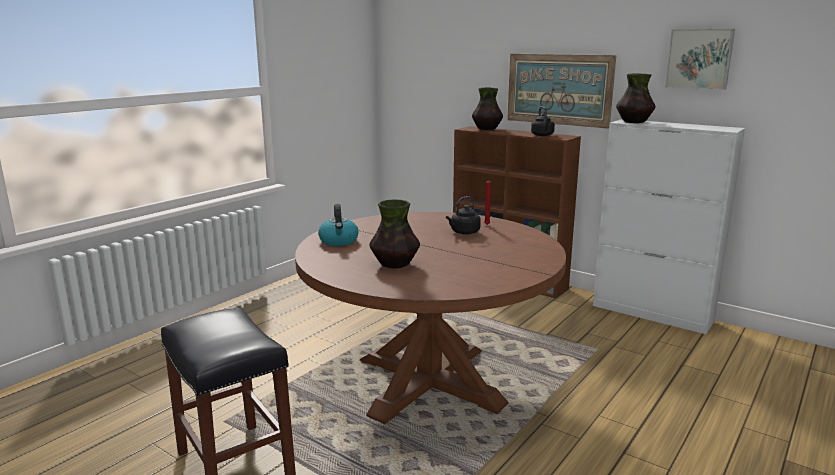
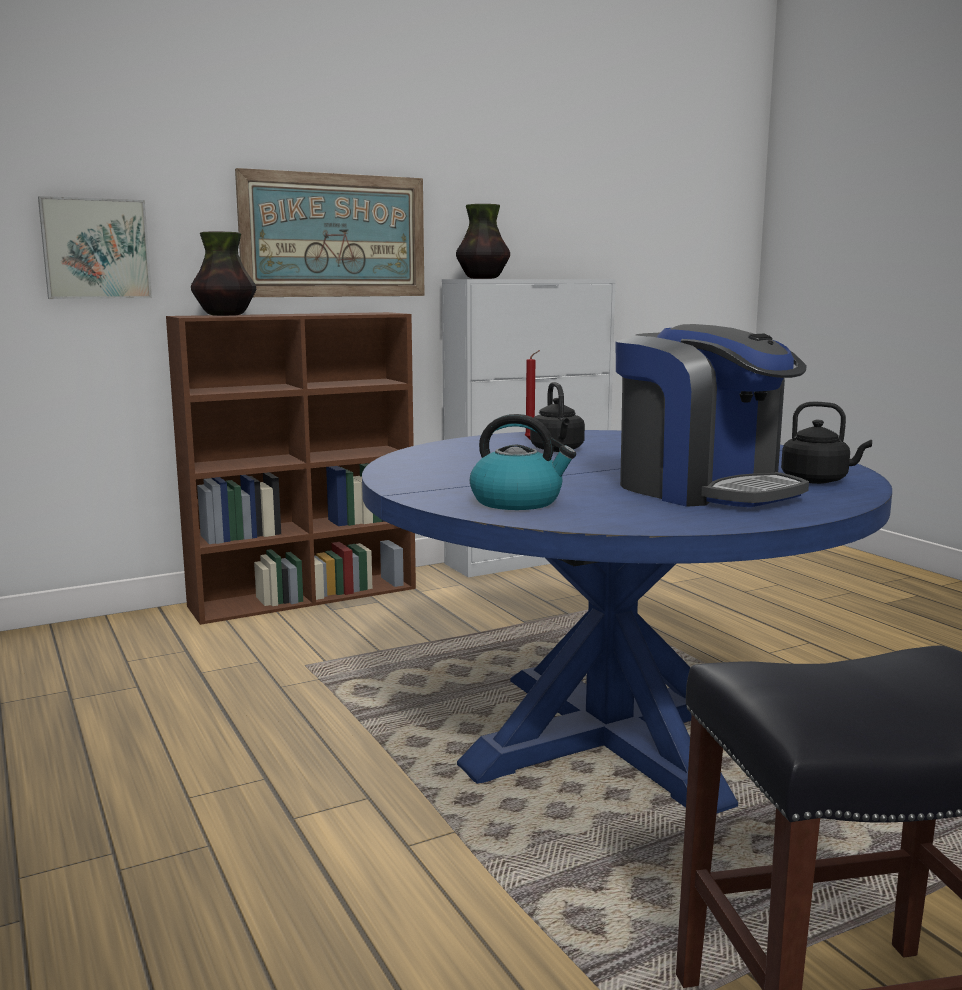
camera: 65 degrees left, 5 degrees down
brown dining table [295,212,566,424] -> blue dining table [362,430,892,813]
vase [369,199,420,269] -> coffee machine [615,324,809,507]
black kettle [531,106,555,136] -> black kettle moved to [781,402,872,484]
picture [665,29,735,90] -> picture moved to [38,196,152,299]

